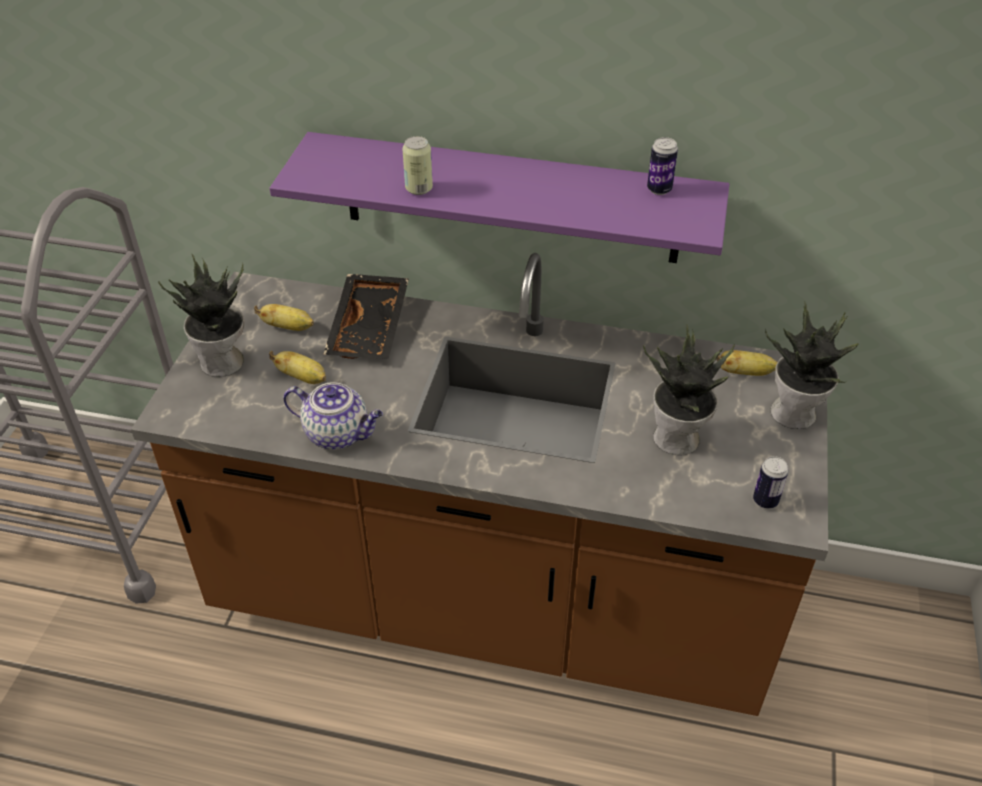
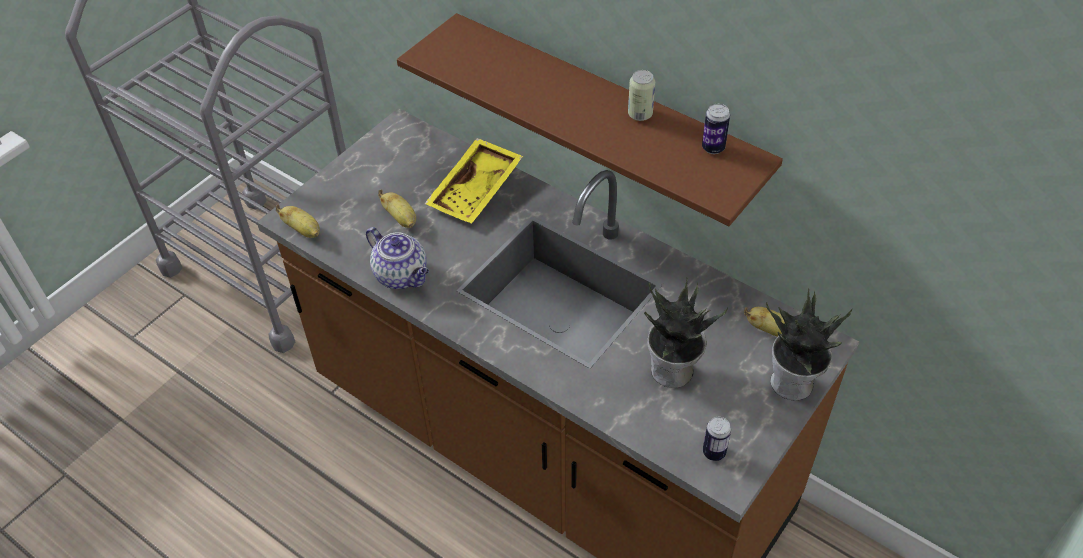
camera: 25 degrees right, 5 degrees up
potted plant [158,253,245,377] -> none
banana [254,304,314,331] -> banana moved to [276,204,320,238]
purple shelf [270,132,730,263] -> brown shelf [397,13,783,226]
black tray [323,274,409,359] -> yellow tray [425,138,523,224]
can [402,136,433,195] -> can moved to [628,70,655,121]

